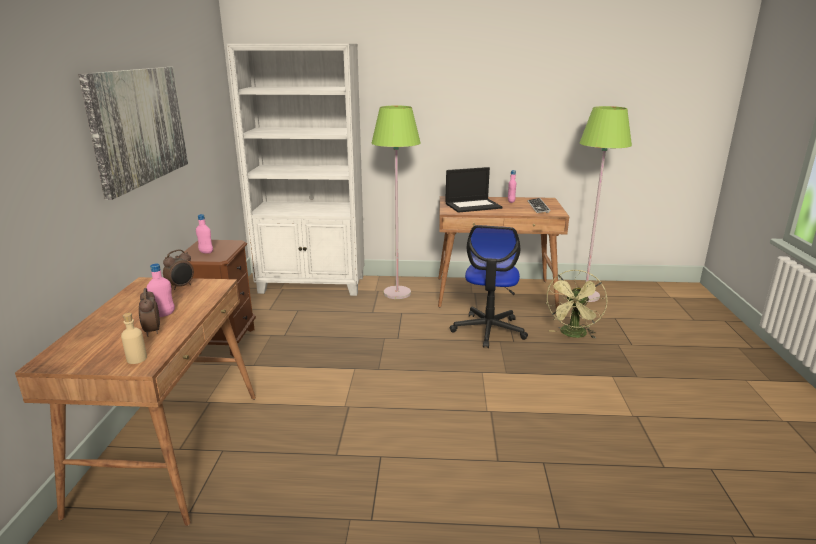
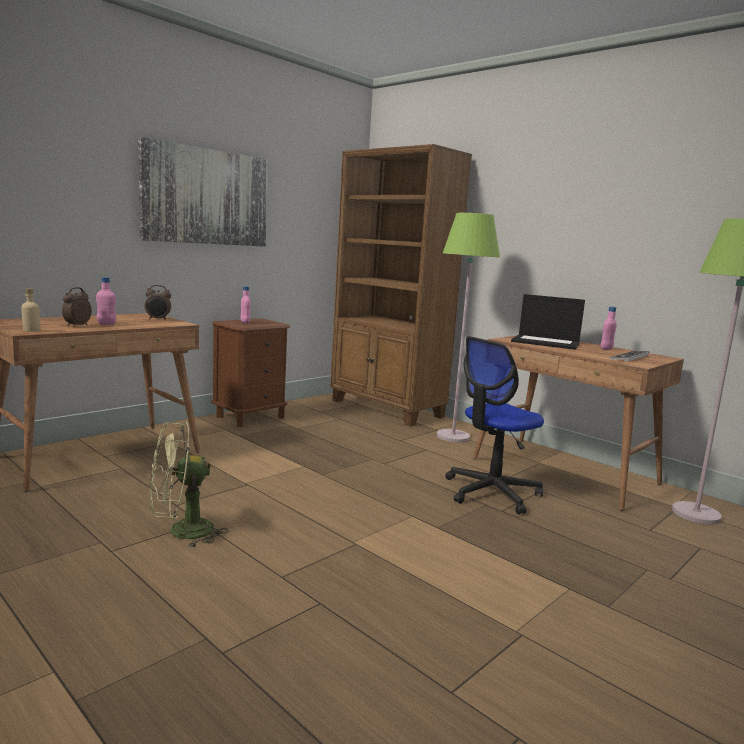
camera: 40 degrees right, 10 degrees down
white bookcase [227,44,364,296] -> brown bookcase [330,144,472,426]
green fan [545,270,607,338] -> green fan moved to [150,421,228,548]

